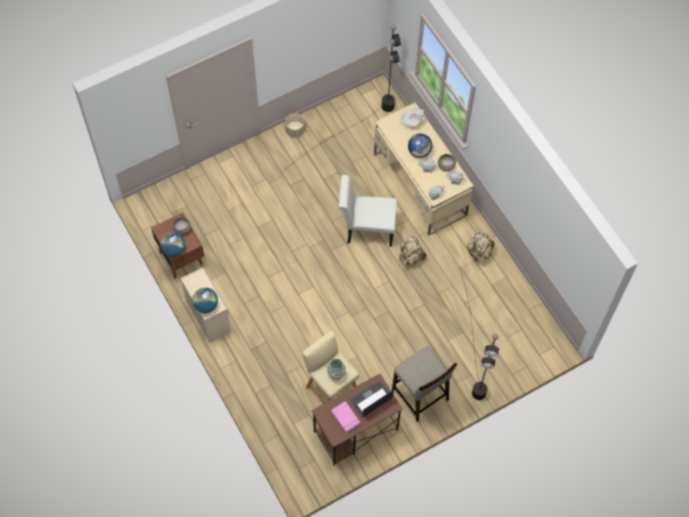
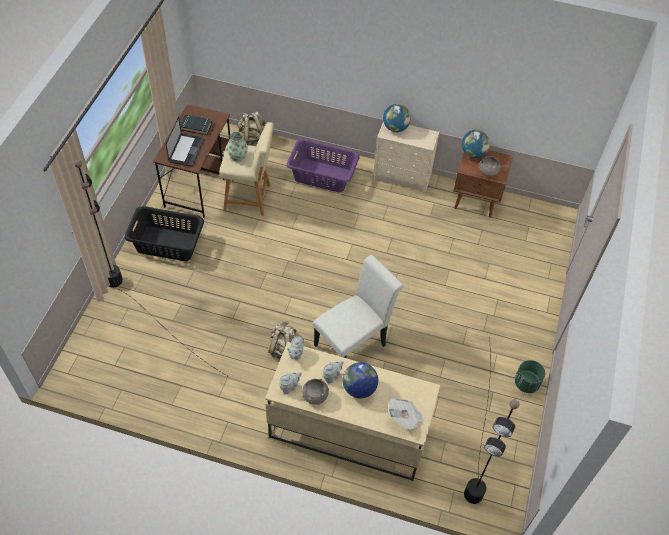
camera: 135 degrees right, 10 degrees down
beige planter [285,113,305,138] -> green planter [515,360,545,393]
pink book [331,401,360,433] -> black book [180,114,212,135]
beige stool [392,346,457,422] -> black laundry basket [125,206,204,261]
beige backpack [467,233,494,262] -> beige backpack moved to [238,111,265,145]
none -> purple laundry basket [286,139,360,193]

